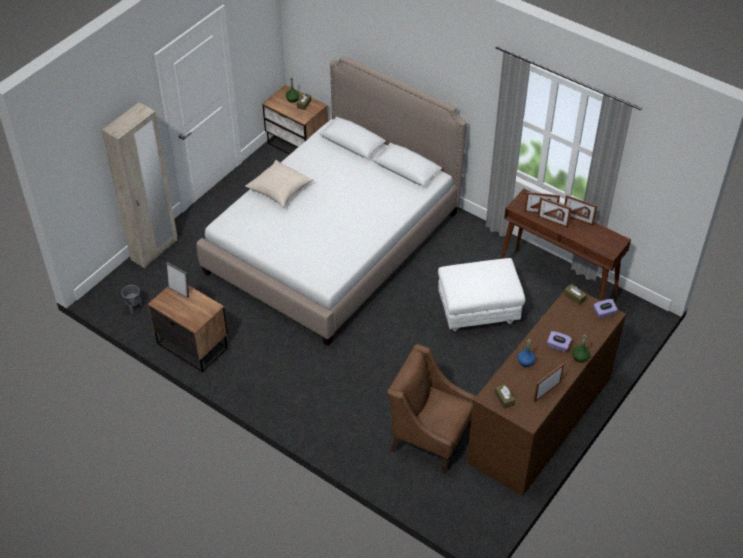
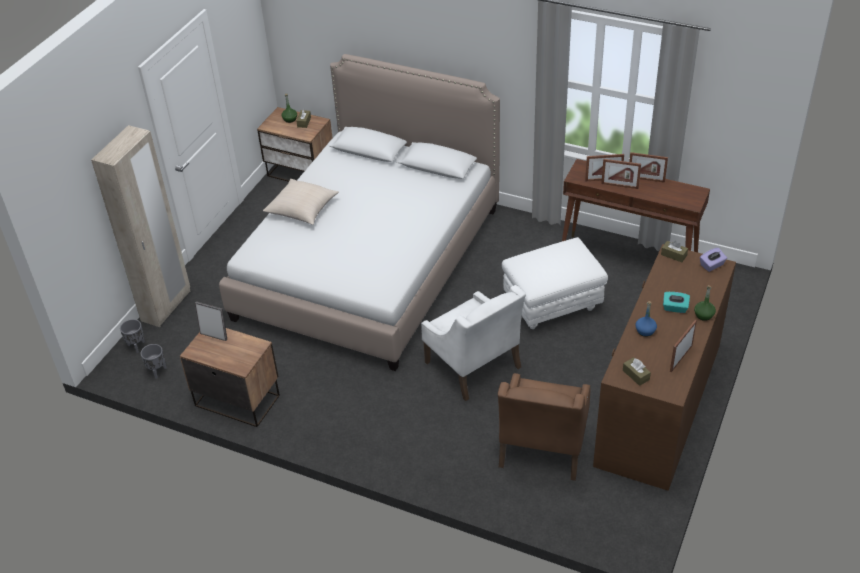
camera: 10 degrees left, 5 degrees down
brown armchair [387,344,476,474] -> brown armchair turned 90 degrees counterclockwise [498,373,590,481]
purple tissue box [547,331,572,352] -> turquoise tissue box [663,292,690,313]
none -> grey planter [120,319,145,353]
none -> white armchair [421,285,526,401]

